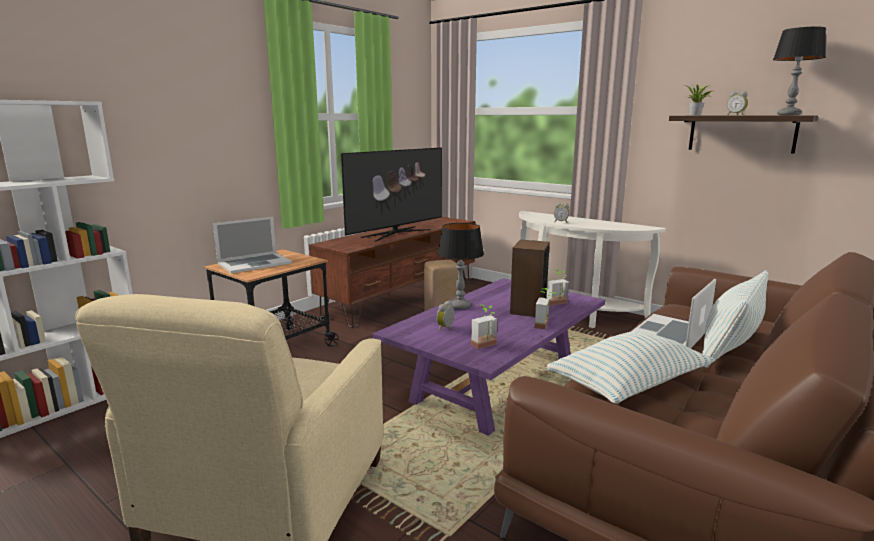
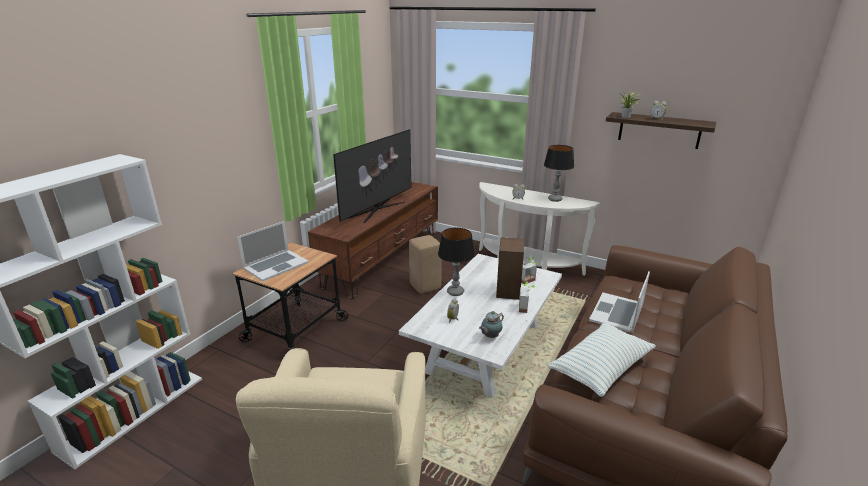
camera: 10 degrees left, 10 degrees up
purple coffee table [373,278,605,436] -> white coffee table [399,254,562,398]
potted plant [471,305,497,349] -> teapot [479,311,504,338]
pillow [702,270,769,368] -> none
table lamp [773,27,826,115] -> table lamp moved to [544,145,574,202]

